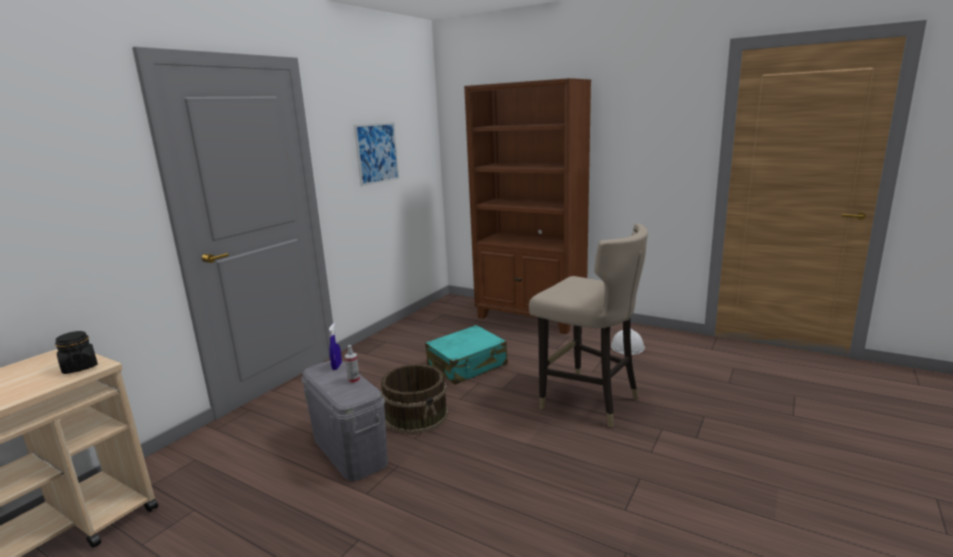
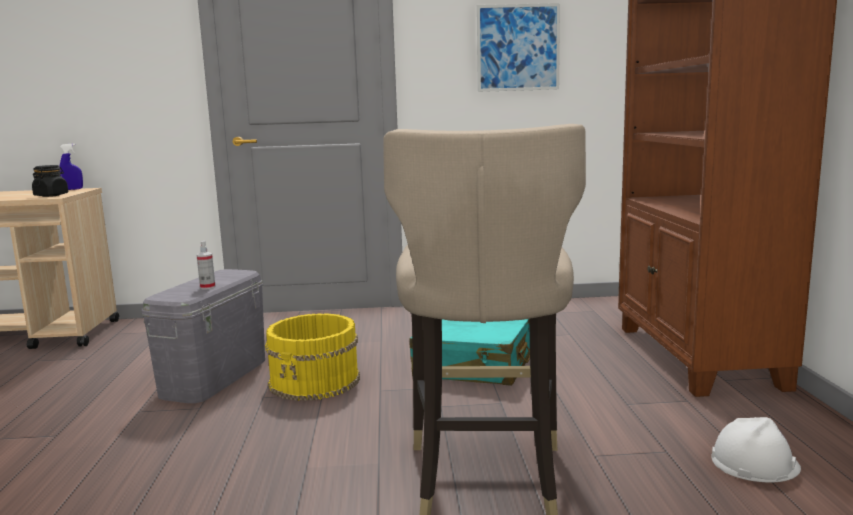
camera: 55 degrees right, 5 degrees down
blue spray bottle [329,323,342,370] -> blue spray bottle moved to [59,144,83,190]
brown bucket [381,364,448,434] -> yellow bucket [265,313,360,401]

